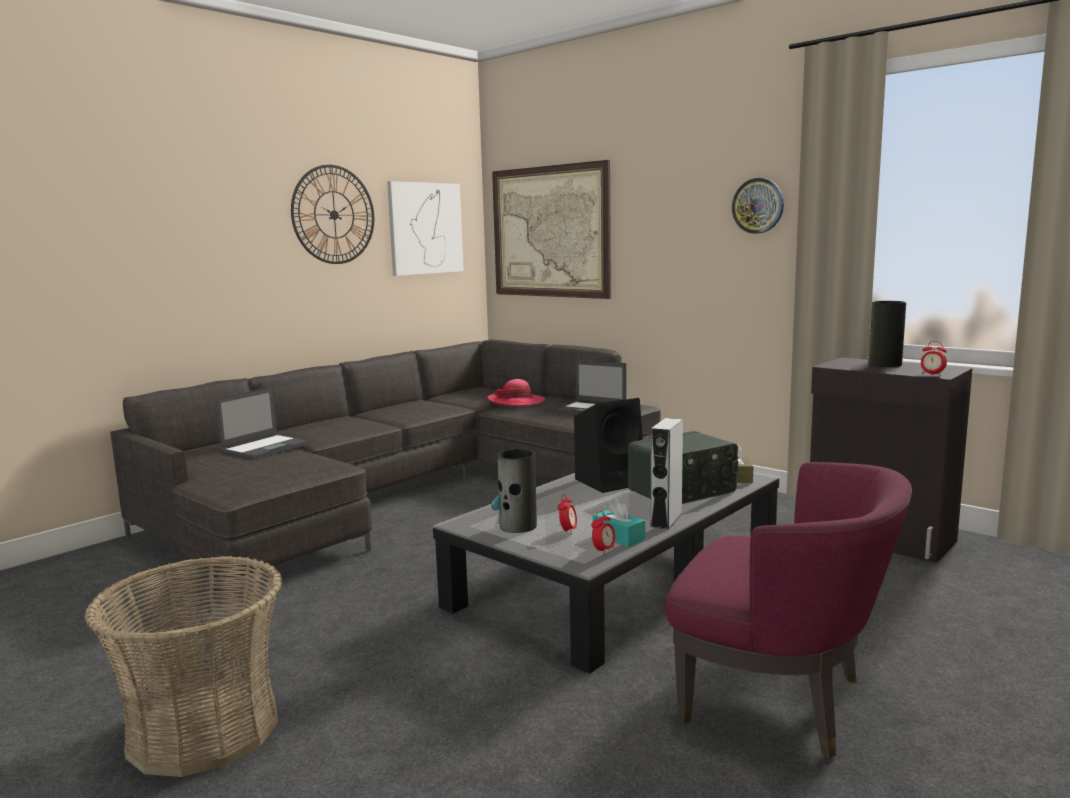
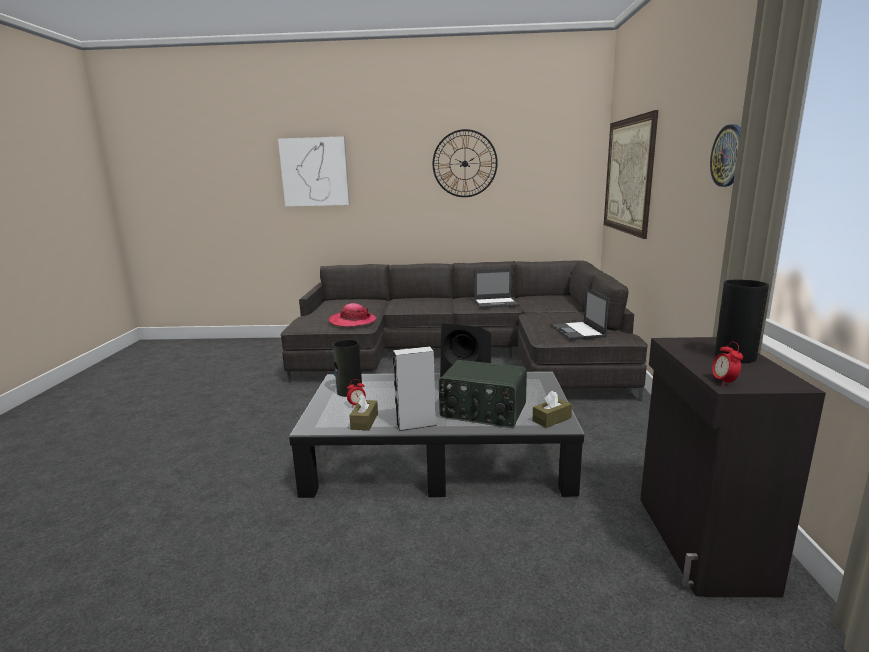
camera: 50 degrees right, 5 degrees up
basket [84,556,282,777] -> none
laptop [215,387,310,459] -> laptop moved to [474,269,519,308]
picture [387,181,464,276] -> picture moved to [278,136,350,207]
hat [487,379,546,406] -> hat moved to [329,303,376,327]
alarm clock [591,511,615,555] -> none
turquoise tissue box [593,498,645,547] -> brown tissue box [350,393,378,430]
purple armchair [666,462,912,759] -> none

